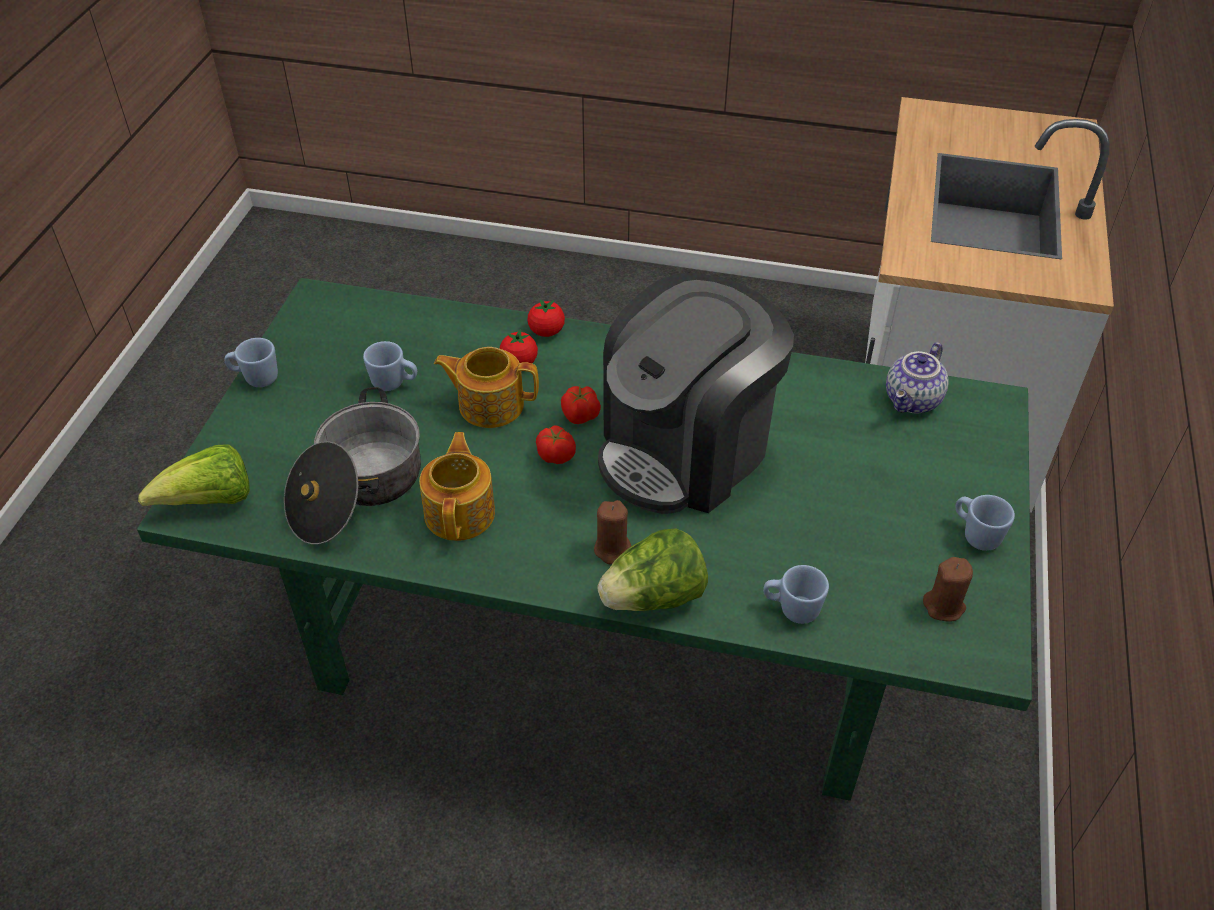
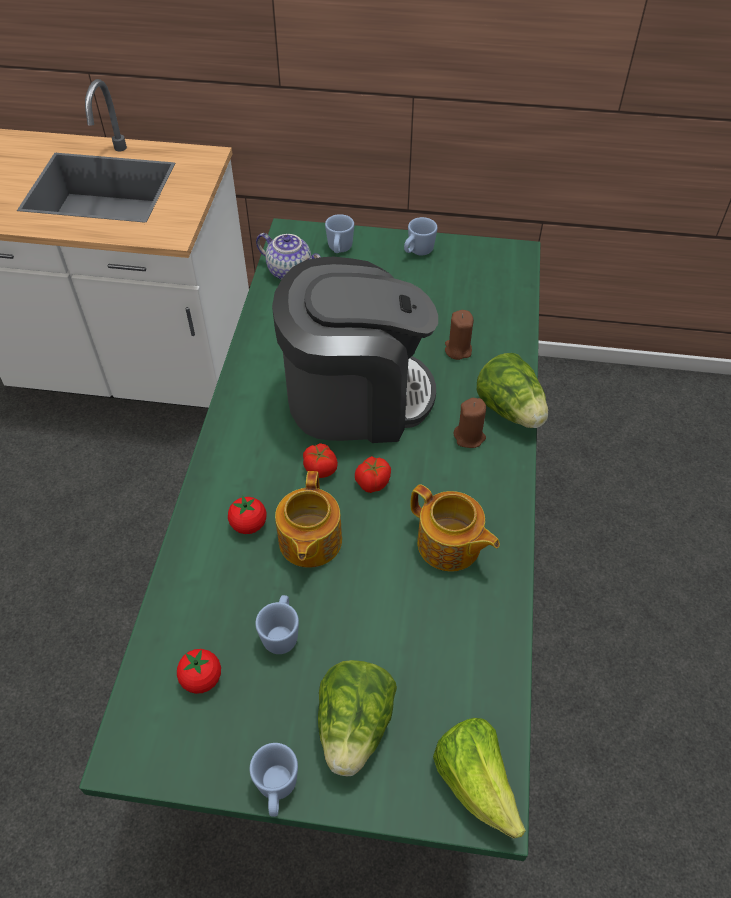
camera: 95 degrees left, 5 degrees up
cooking pot [284,387,421,544] -> none
teapot [419,432,495,541] -> teapot turned 135 degrees counterclockwise [411,484,500,572]
tomato [528,299,565,337] -> tomato moved to [177,649,221,694]
coffee machine [598,273,794,514] -> coffee machine turned 45 degrees counterclockwise [272,257,438,443]
blue mug [763,565,829,624] -> blue mug moved to [325,214,354,253]
brown candle [923,557,973,622] -> brown candle moved to [445,310,474,360]
none -> lettuce [318,660,397,776]

